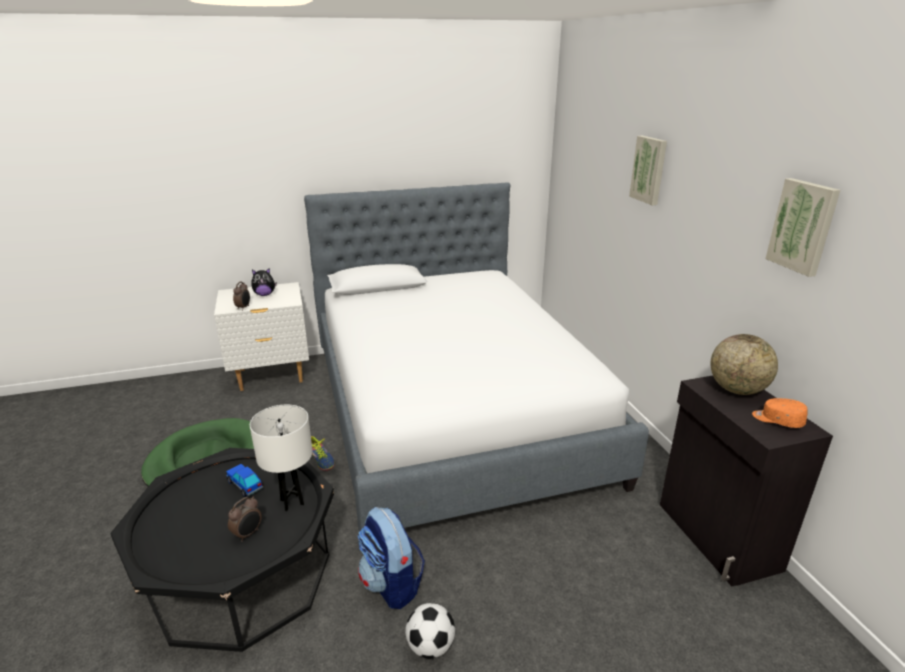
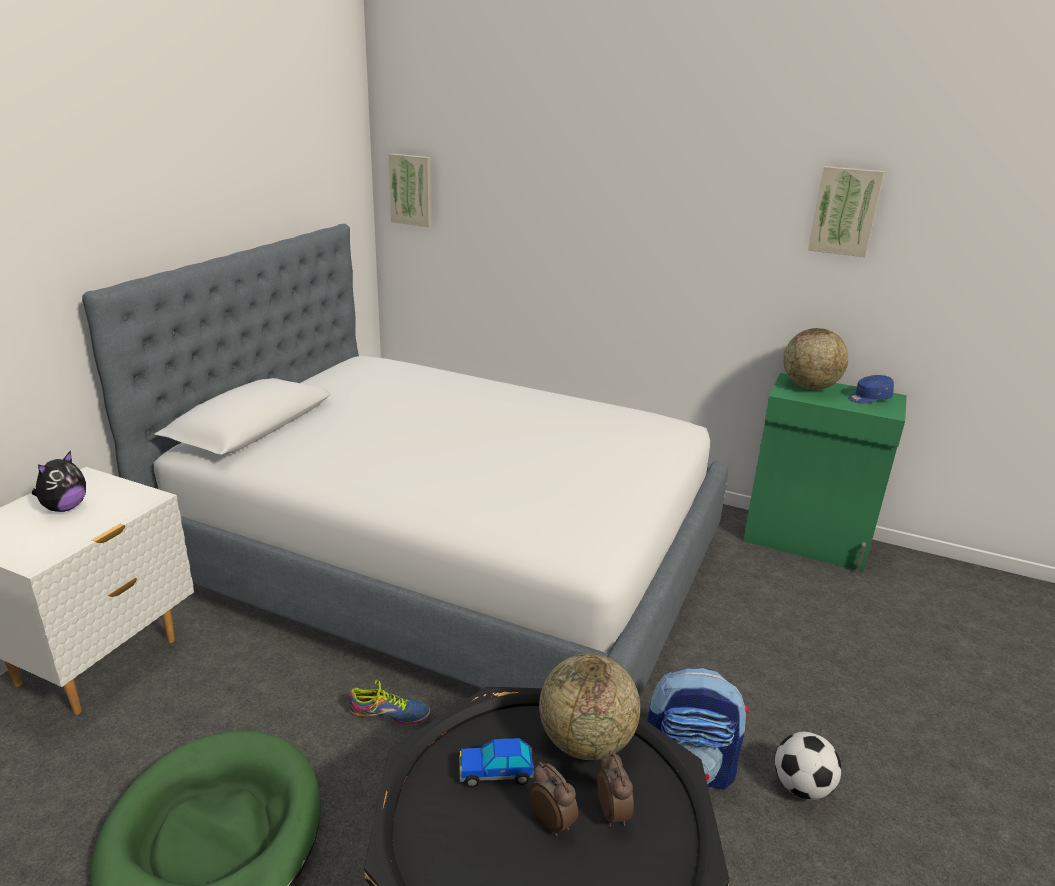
camera: 50 degrees left, 0 degrees up
alarm clock [233,281,250,309] -> alarm clock moved to [529,762,578,836]
white table lamp [250,405,313,511] -> globe [539,653,640,760]
picture [629,136,667,205] -> picture moved to [388,153,432,227]
black cabinet [660,376,833,586] -> green cabinet [743,373,907,572]
orange cap [752,398,808,428] -> blue cap [848,375,894,403]

